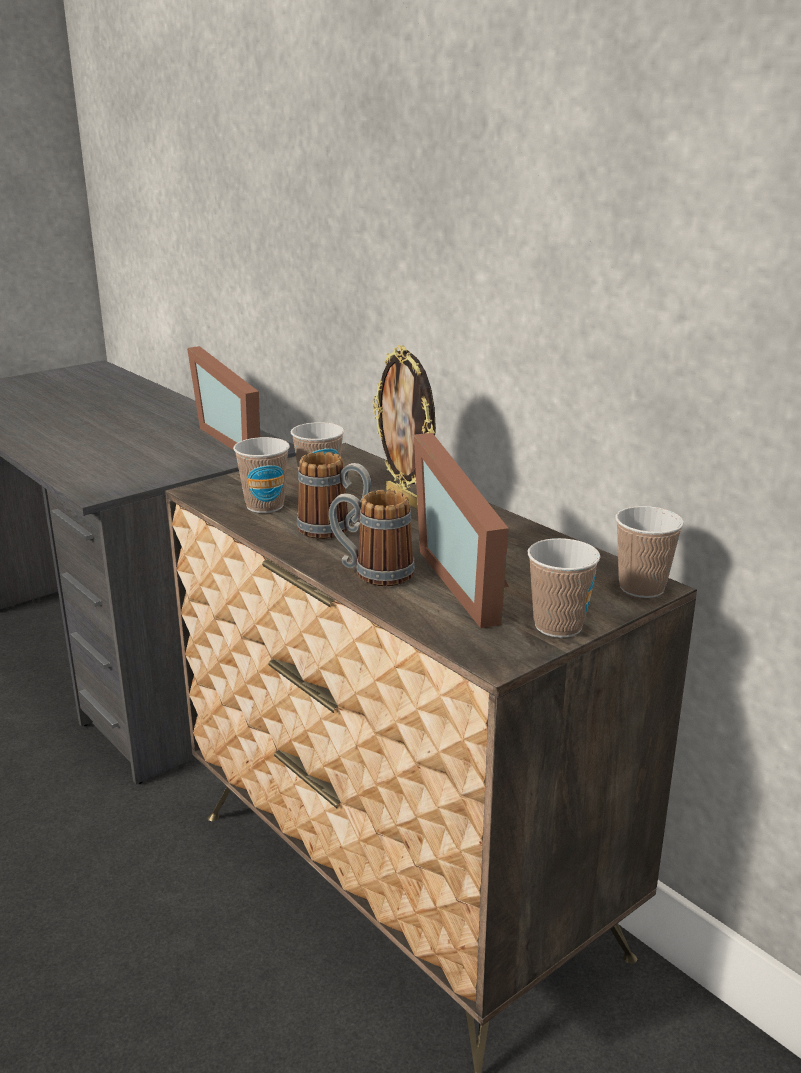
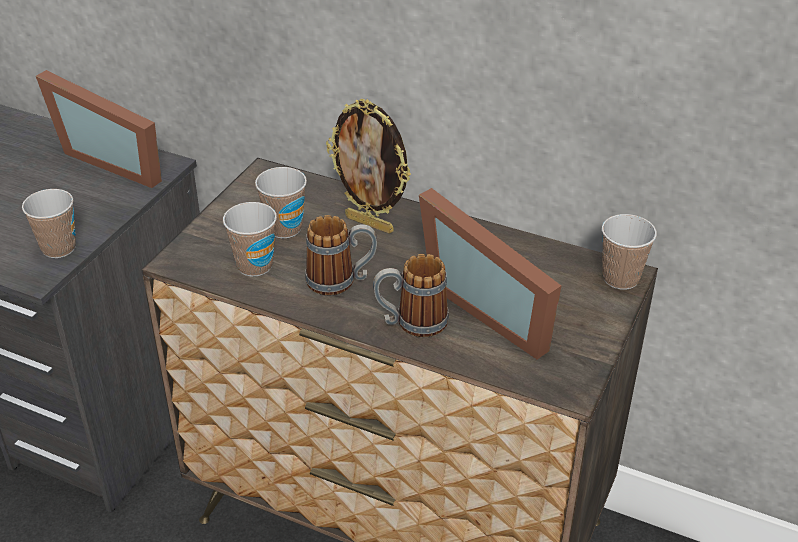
camera: 25 degrees left, 15 degrees up
cup [527,538,600,638] -> cup moved to [22,189,76,258]

